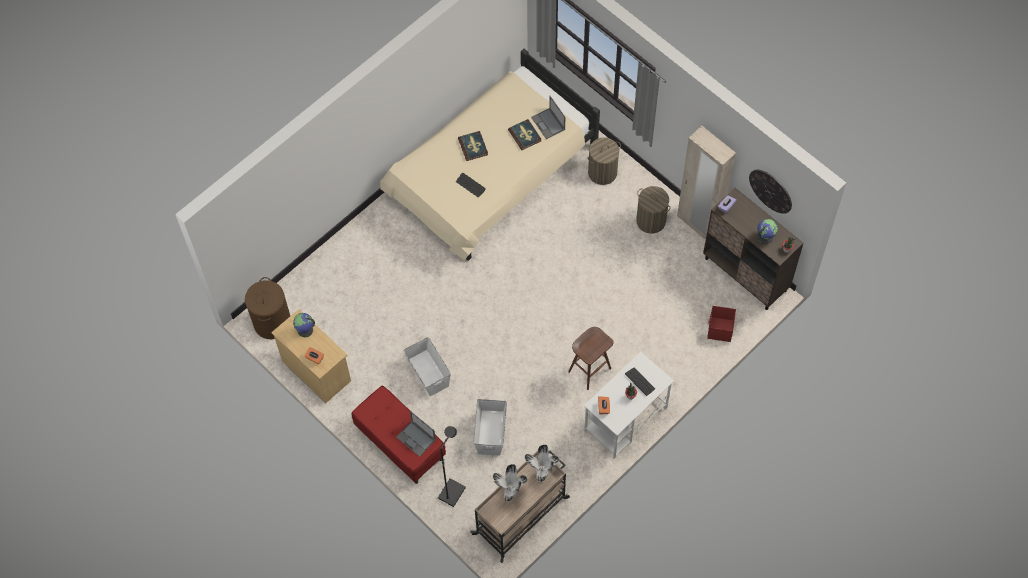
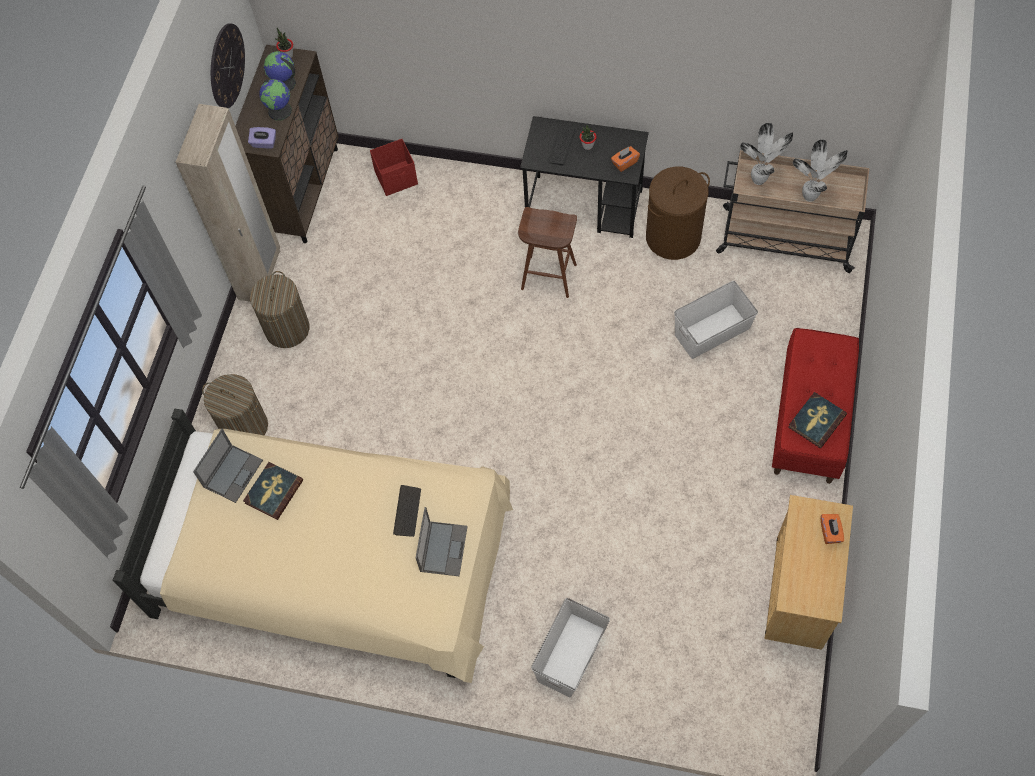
camera: 120 degrees left, 0 degrees up
brown laundry basket [245,277,290,339] -> brown laundry basket moved to [646,167,710,260]
globe [293,313,315,337] -> globe moved to [259,79,292,121]
laptop [396,411,436,457] -> laptop moved to [416,507,468,576]
white storage box [403,337,451,396] -> white storage box moved to [531,598,610,698]
black floor lamp [438,426,466,507] -> none
book [458,131,488,161] -> book moved to [788,392,847,448]
white desk [584,352,674,459] -> black desk [520,116,649,238]

